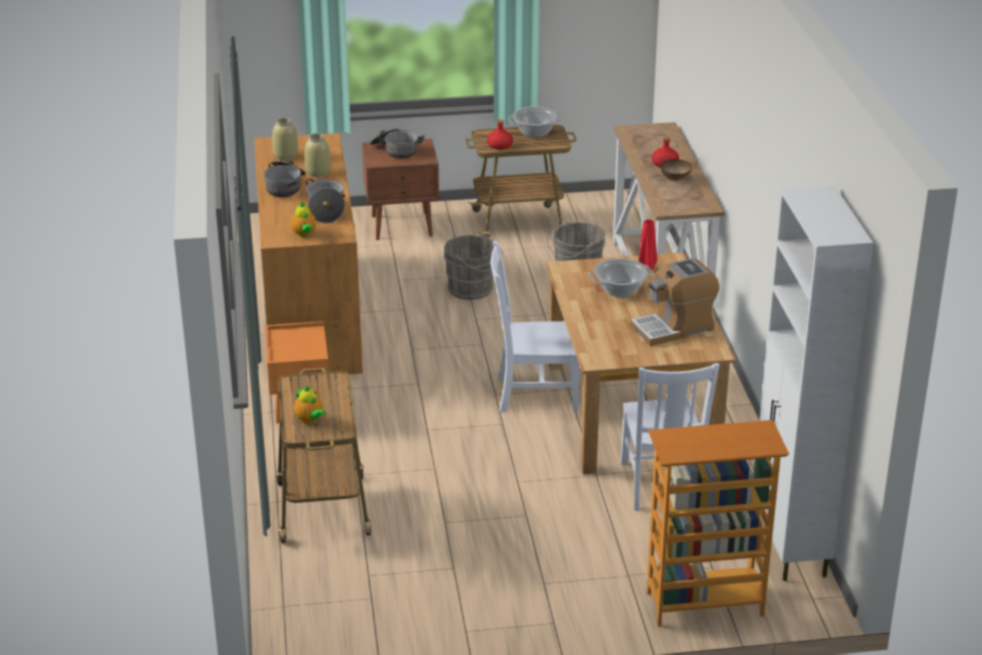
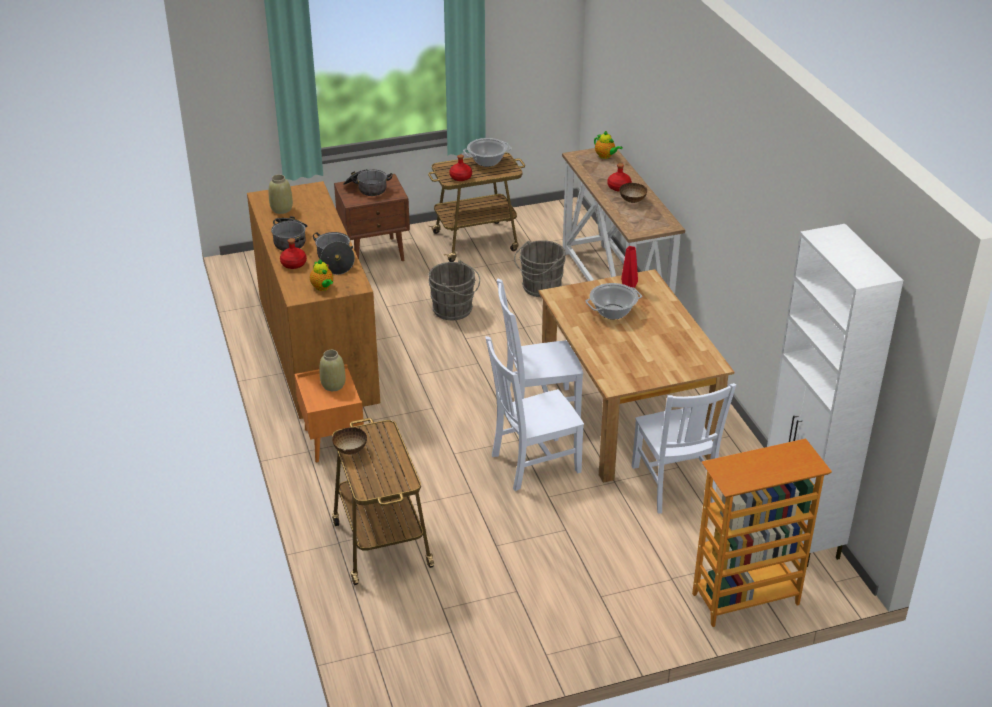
camera: 10 degrees left, 5 degrees up
teapot [294,386,326,424] -> teapot moved to [594,131,623,159]
beige vase [305,133,331,177] -> beige vase moved to [320,350,346,391]
coffee machine [630,258,719,346] -> none
none -> red bottle [280,238,307,269]
none -> bowl [332,427,367,455]
none -> white chair [485,336,584,491]

